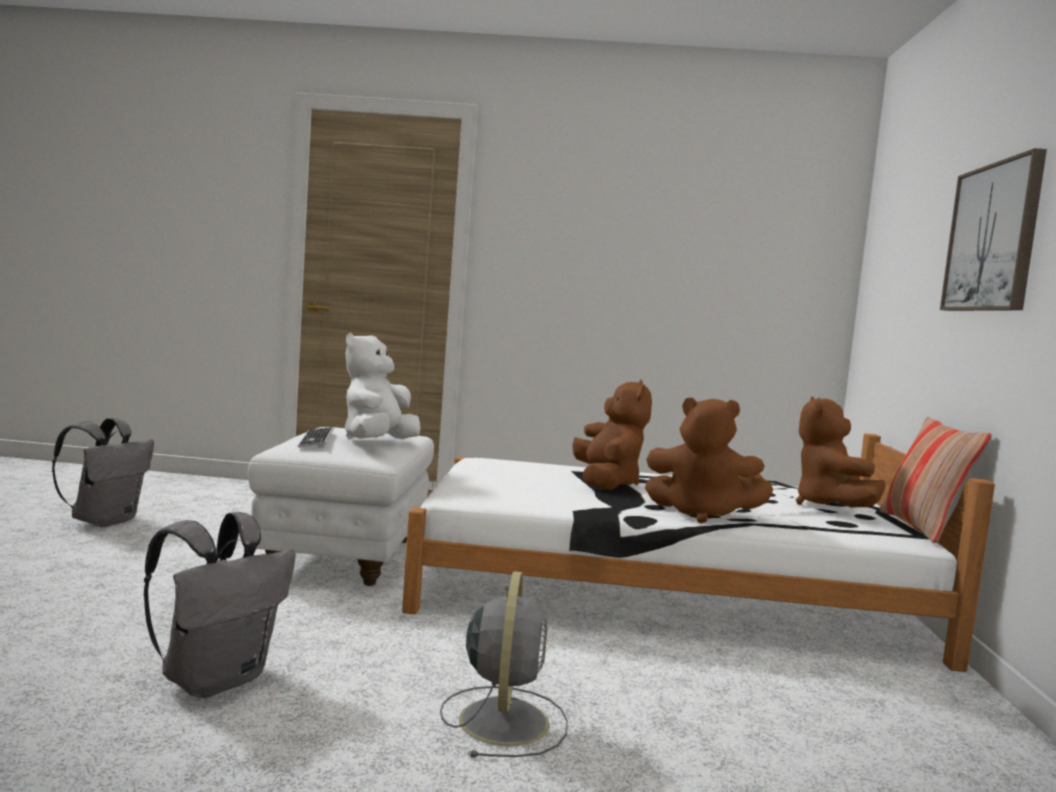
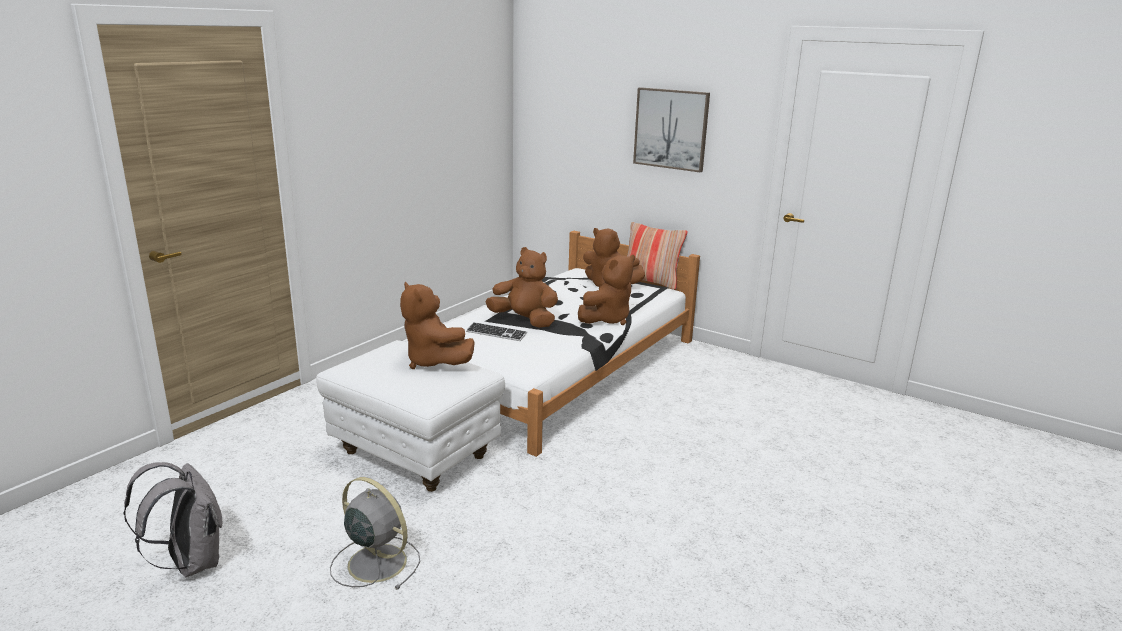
camera: 60 degrees left, 15 degrees up
grey backpack [144,512,296,698] -> none
keyboard [298,427,334,448] -> keyboard moved to [466,322,527,341]
white plush toy [345,333,420,439] -> brown plush toy [400,282,475,369]
grey fan [440,571,568,758] -> grey fan moved to [330,477,420,590]

